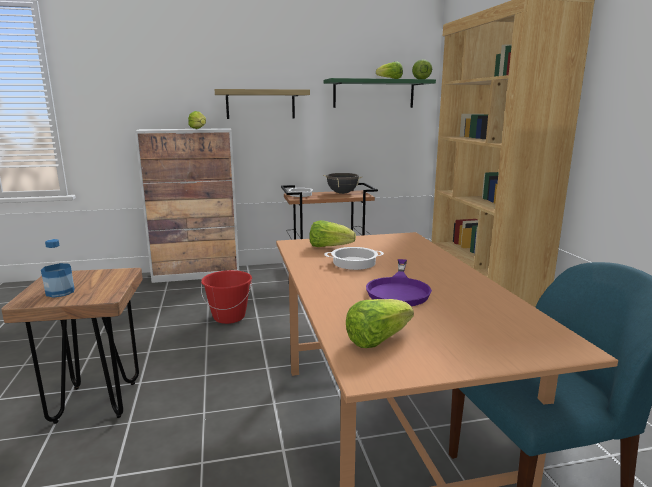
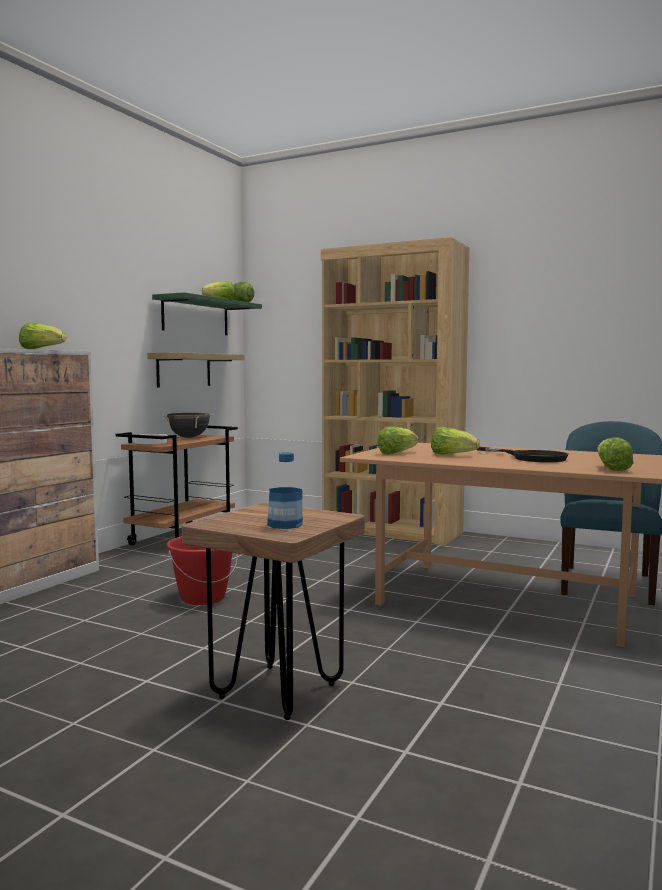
camera: 50 degrees left, 10 degrees down
shelf [215,89,310,119] -> shelf moved to [147,352,244,387]
cooking pot [324,247,384,270] -> lettuce [431,427,480,455]
purple frying pan [366,259,432,306] -> black frying pan [477,447,569,462]

